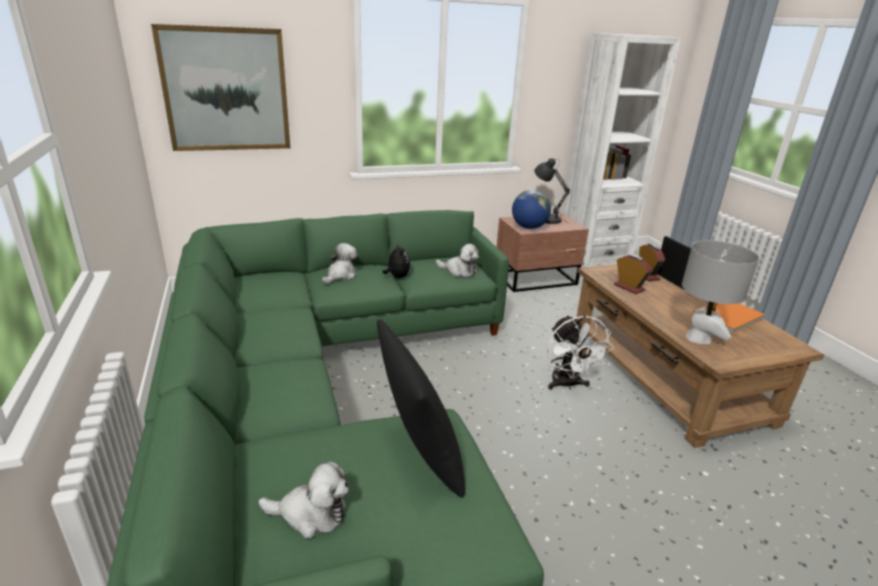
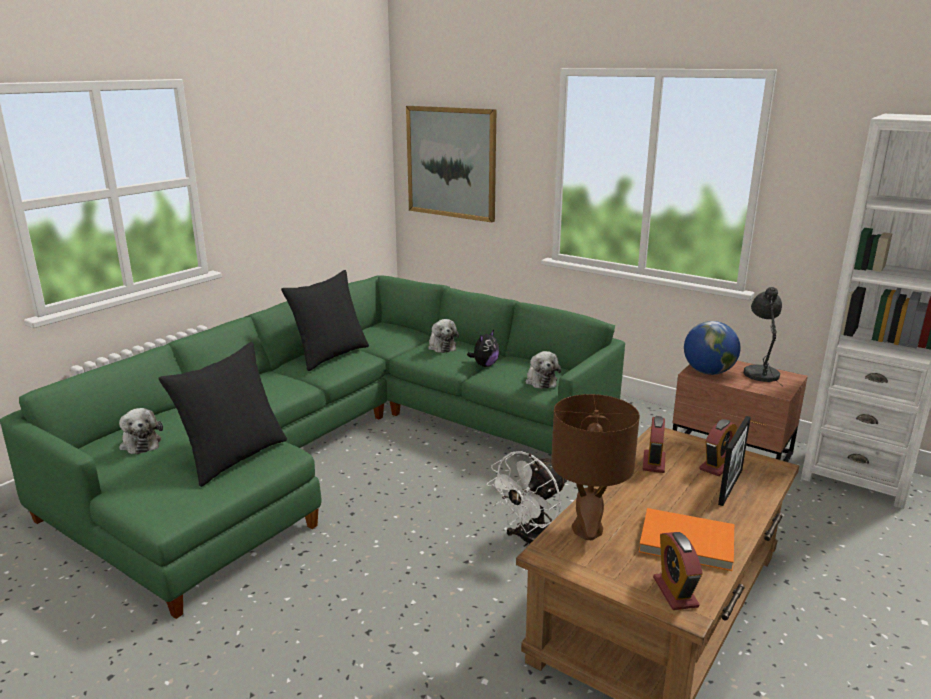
camera: 55 degrees right, 5 degrees down
plush toy [322,243,357,284] -> plush toy turned 75 degrees clockwise [428,319,459,353]
grey table lamp [682,240,759,344] -> brown table lamp [551,394,640,540]
none -> black pillow [281,270,369,371]
none -> alarm clock [653,532,703,610]

